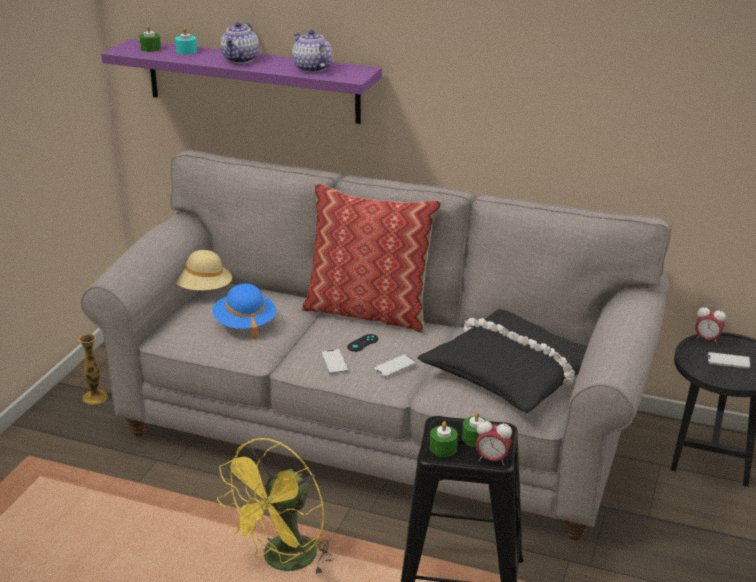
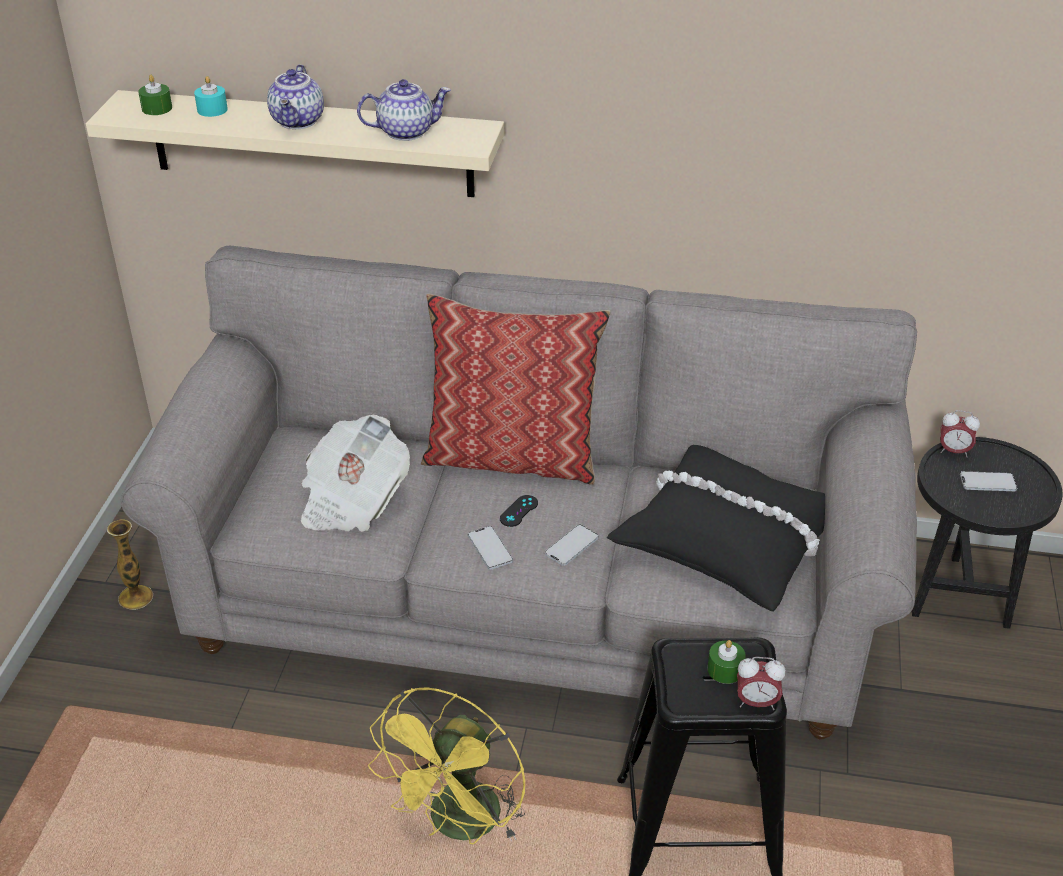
camera: 10 degrees left, 10 degrees up
purple shelf [101,39,382,124] -> beige shelf [86,90,504,197]
beige hat [176,250,233,290] -> none
blue hat [212,284,276,339] -> newspaper [301,415,410,532]
teapot [292,30,332,73] -> teapot turned 120 degrees clockwise [357,79,451,141]
green candle [430,421,458,457] -> none

